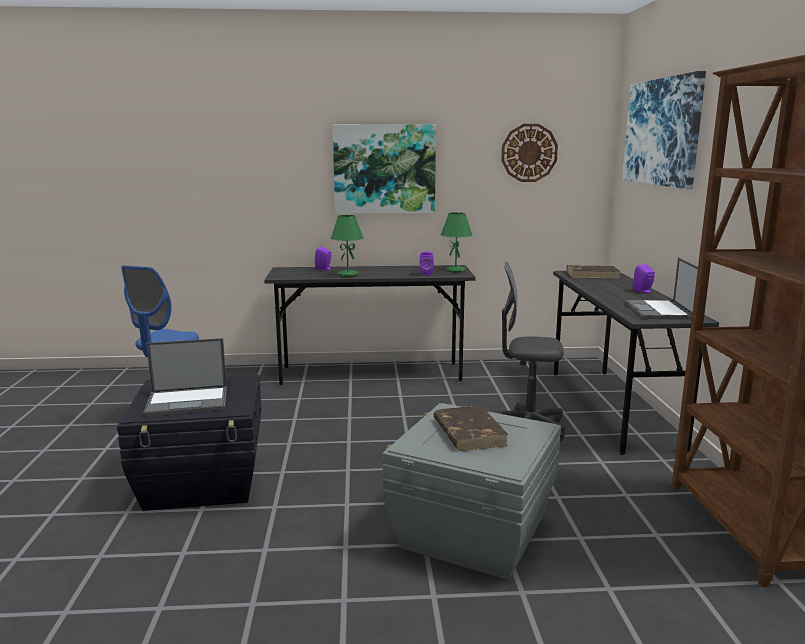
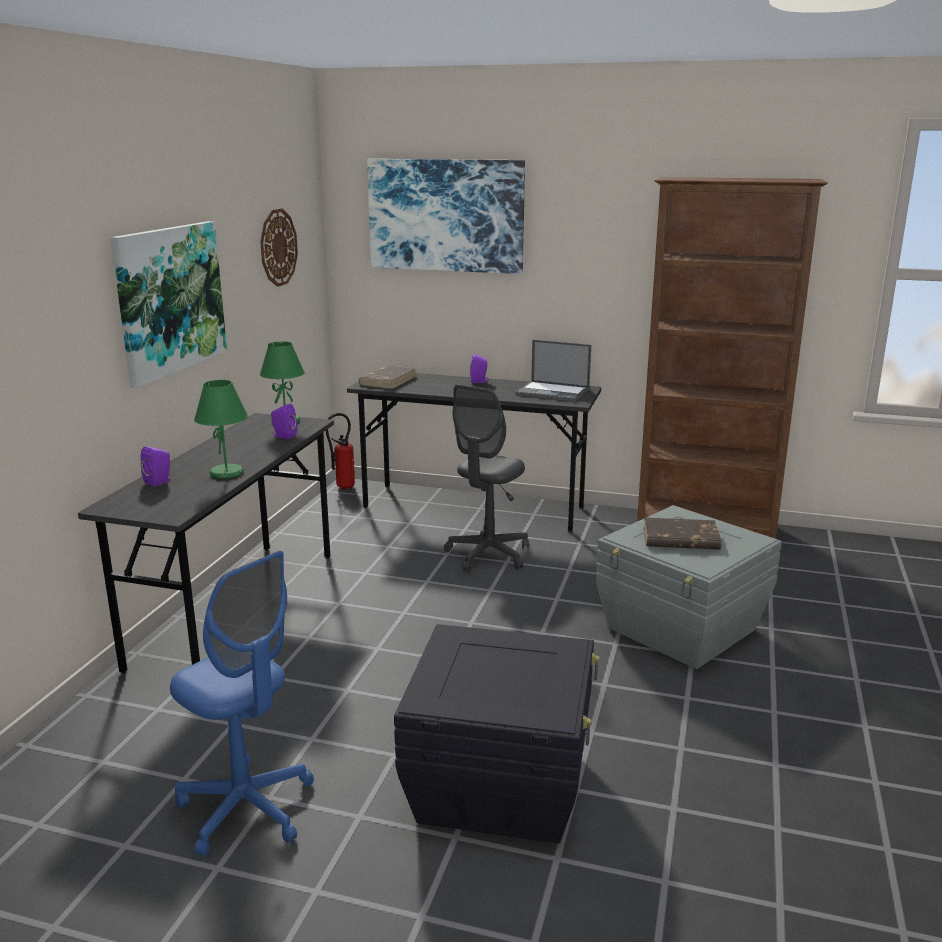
camera: 70 degrees left, 5 degrees up
laptop [143,338,227,417] -> none
none -> fire extinguisher [326,413,355,490]

